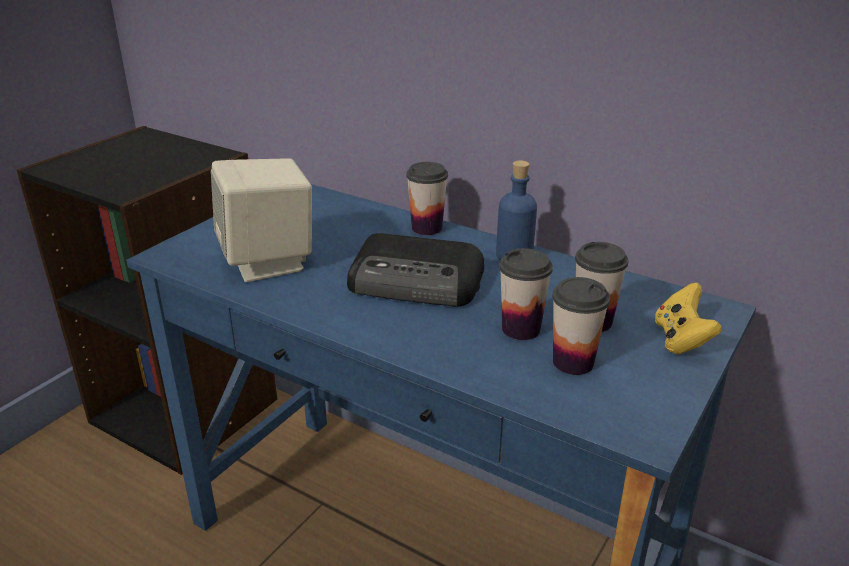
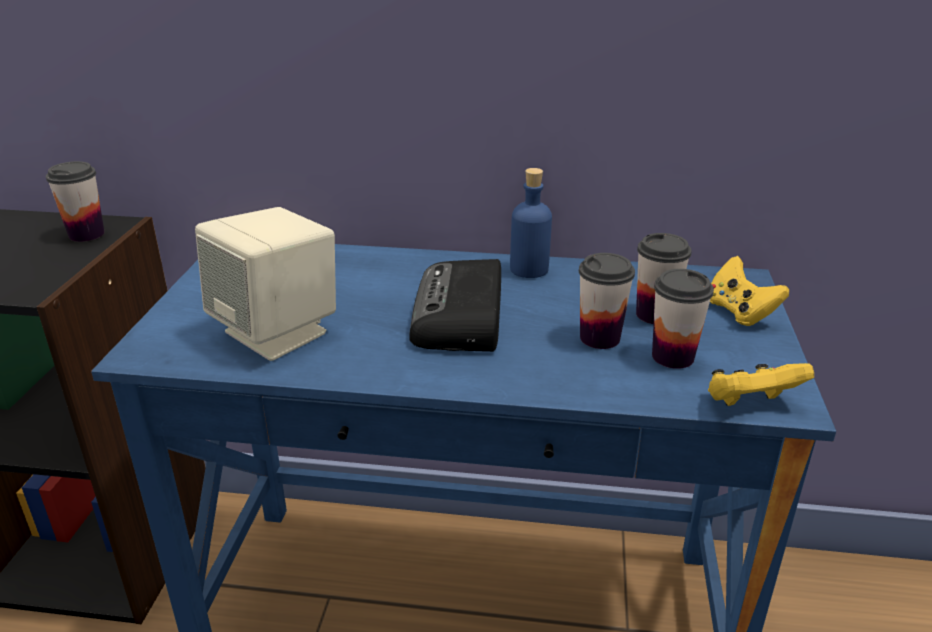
camera: 25 degrees left, 0 degrees up
radio [347,233,484,306] -> radio turned 105 degrees clockwise [409,259,501,352]
cup [406,162,448,235] -> cup moved to [46,161,104,242]
none -> yellow game controller [708,363,814,406]

